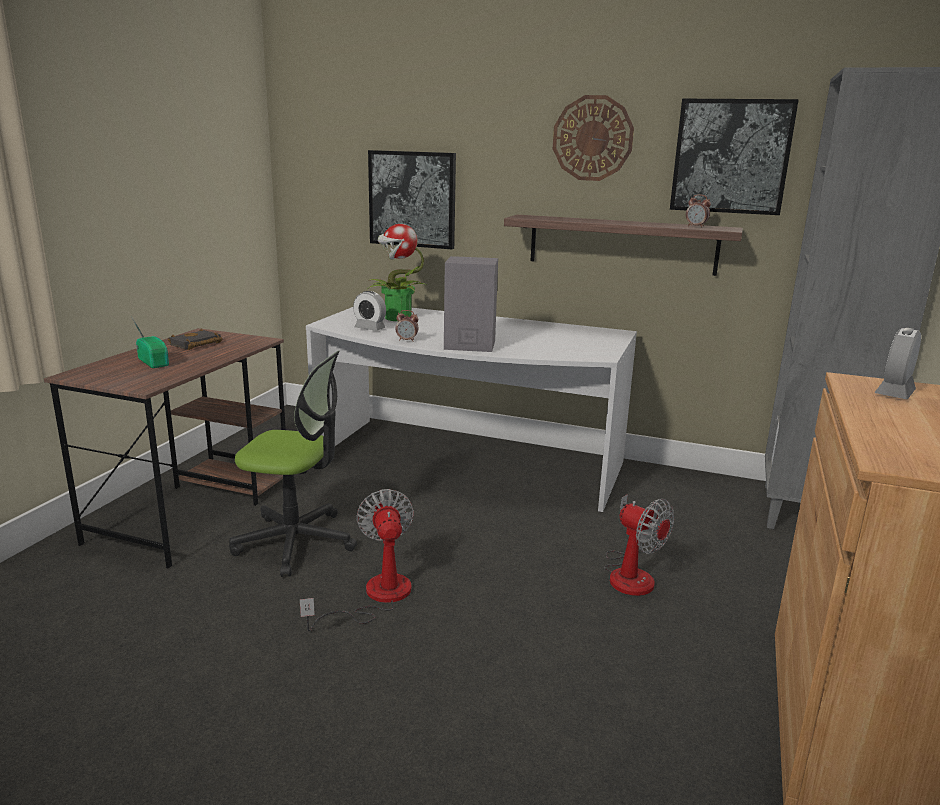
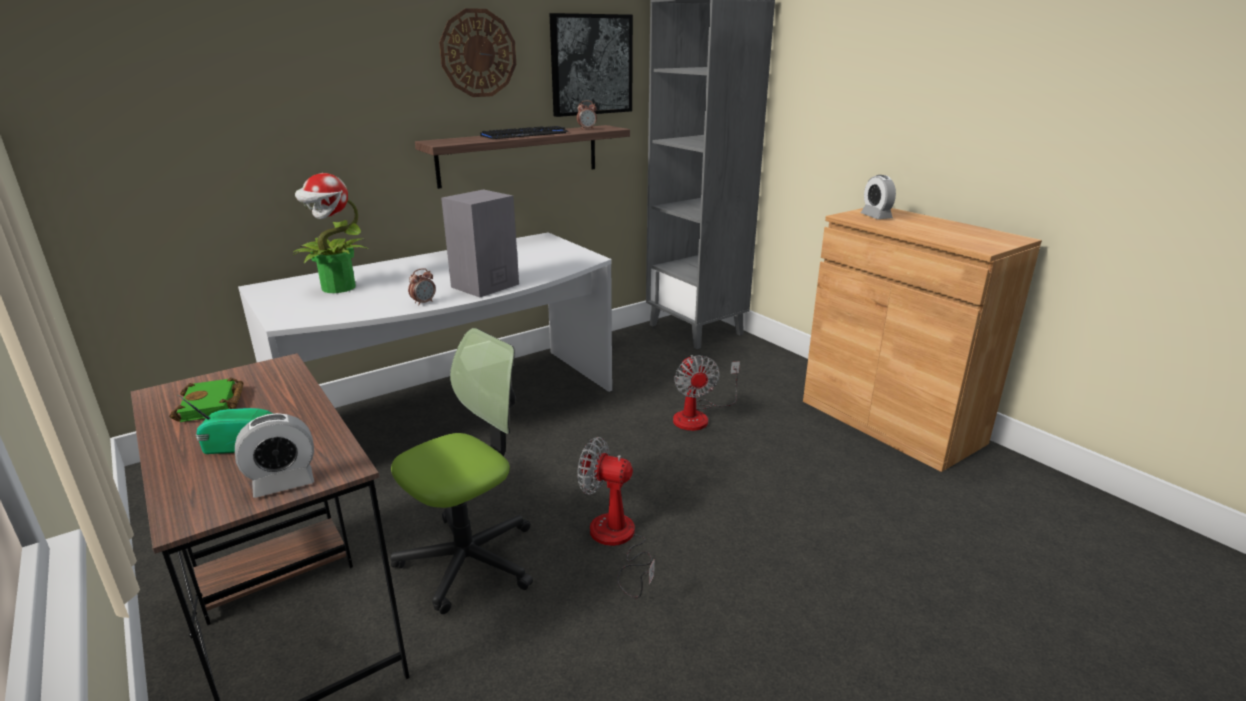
camera: 55 degrees left, 5 degrees up
black book [168,329,222,350] -> green book [170,378,244,422]
alarm clock [353,291,386,331] -> alarm clock moved to [235,413,314,498]
picture [368,150,456,249] -> none
fan [604,494,674,596] -> fan turned 90 degrees clockwise [673,355,740,431]
none -> keyboard [480,126,569,139]

